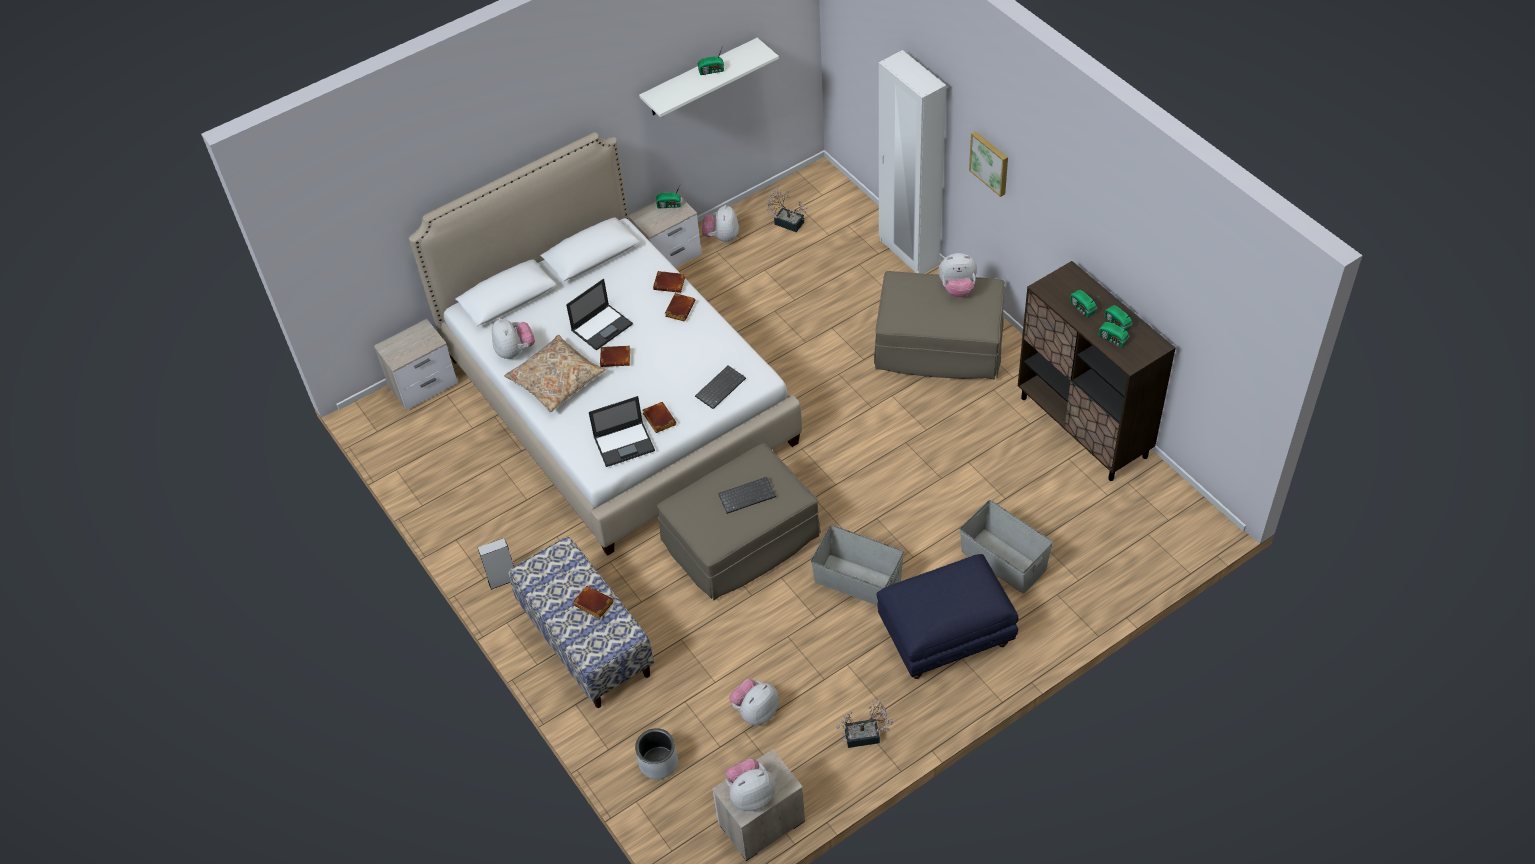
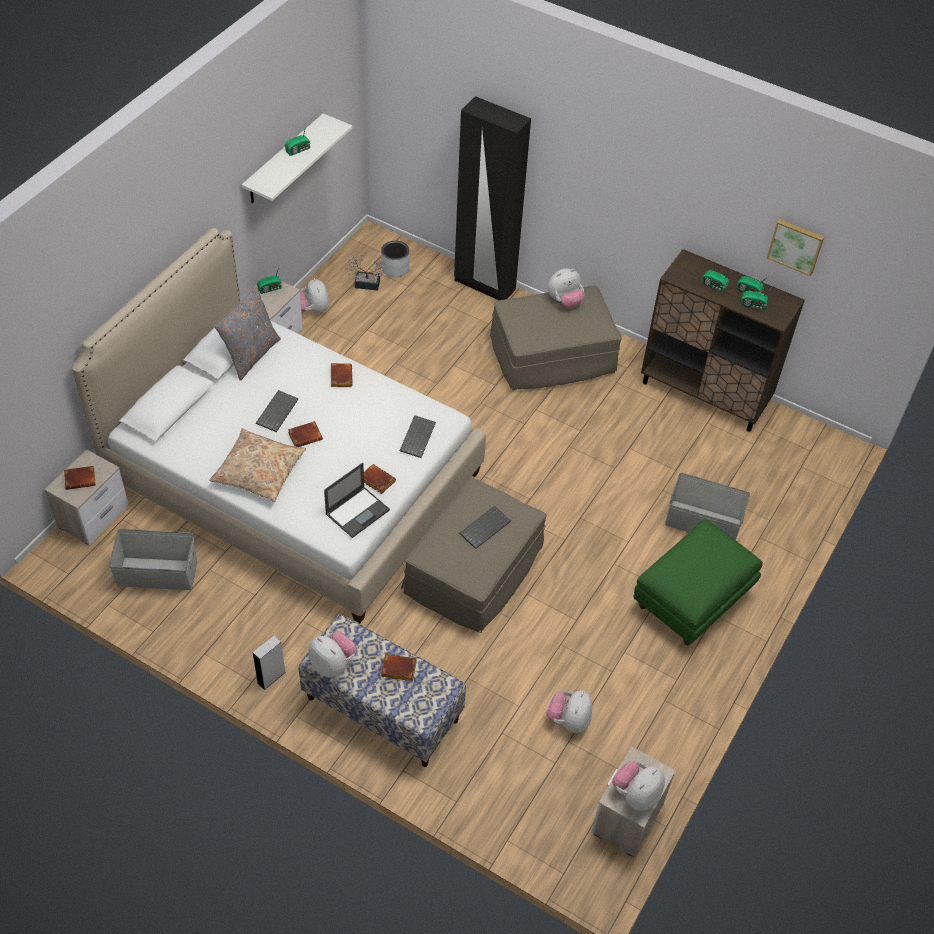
camera: 30 degrees left, 0 degrees up
plush toy [492,318,535,359] -> plush toy moved to [308,631,357,677]
laptop [566,279,633,351] -> keyboard [256,390,298,432]
grey planter [635,728,678,779] -> grey planter moved to [381,241,410,278]
brown book [653,271,685,293] -> brown book moved to [64,466,96,490]
grey storage box [811,525,904,605] -> grey storage box moved to [109,529,197,590]
potted plant [836,699,893,748] -> none
blue ottoman [877,554,1018,679] -> green ottoman [633,519,763,645]
white wardrobe [879,50,946,274] -> black wardrobe [454,96,531,300]
picture [969,131,1008,197] -> picture moved to [767,219,824,276]
none -> grey pillow [214,285,281,381]

